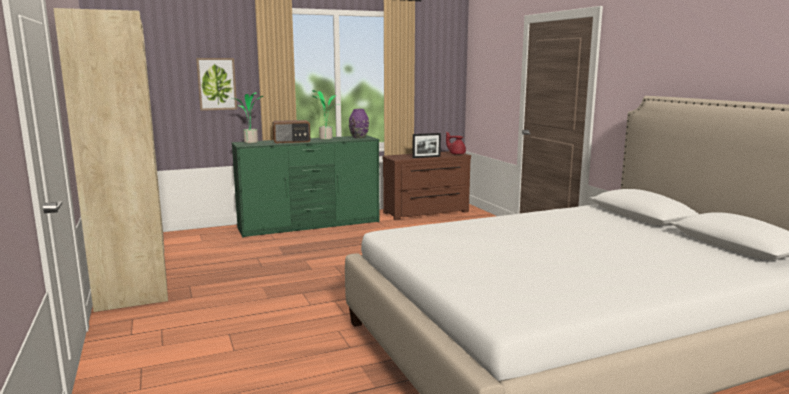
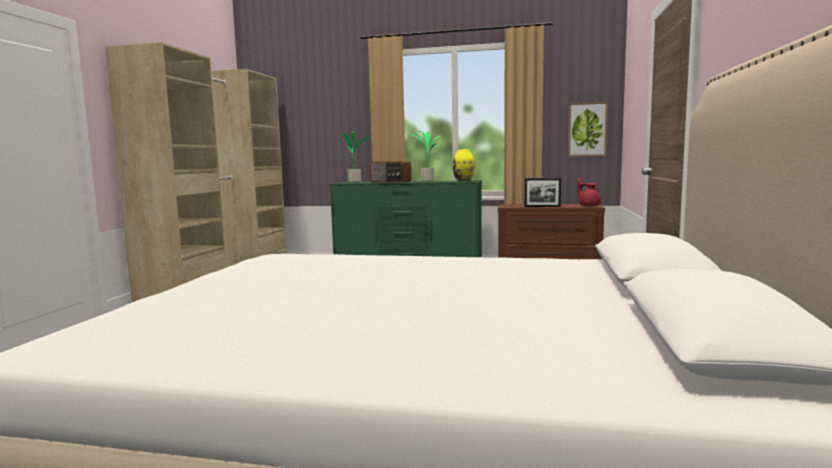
camera: 35 degrees right, 5 degrees down
picture [196,58,237,111] -> picture moved to [568,101,608,157]
purple vase [349,109,369,138] -> yellow vase [453,149,475,181]

